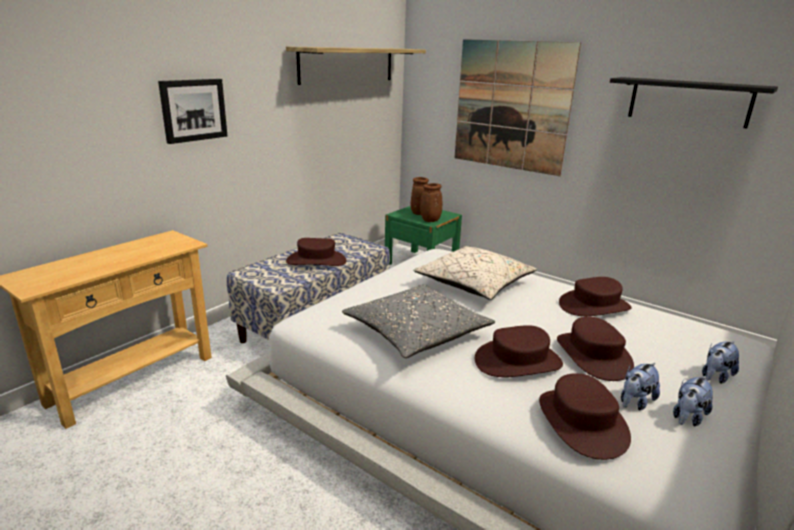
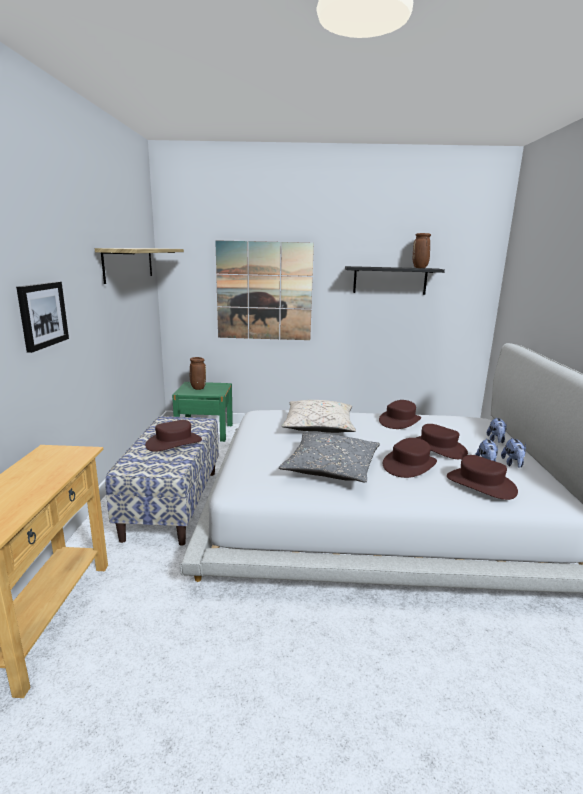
camera: 35 degrees left, 5 degrees down
brown vase [420,183,442,222] -> brown vase moved to [413,233,431,268]

